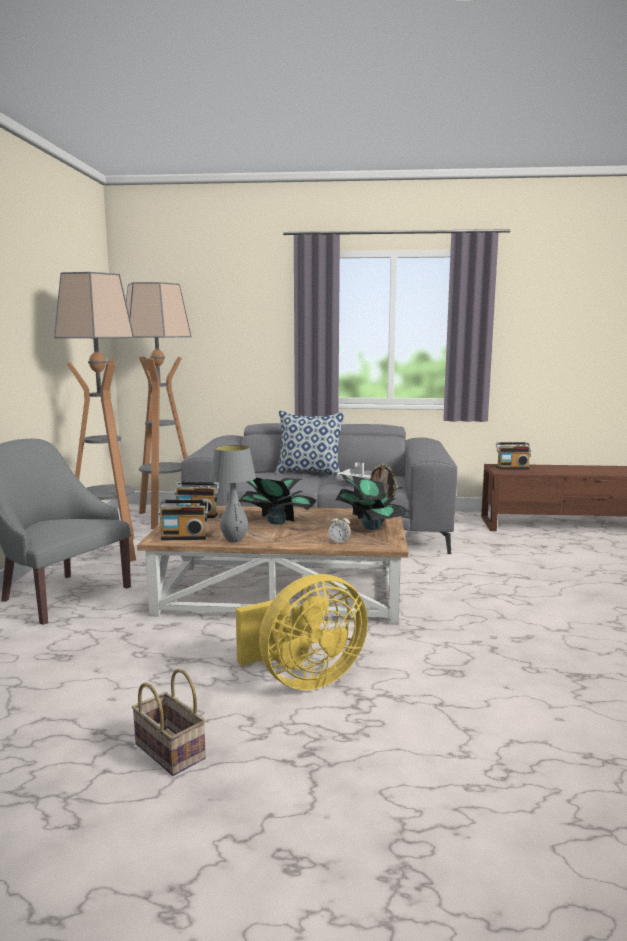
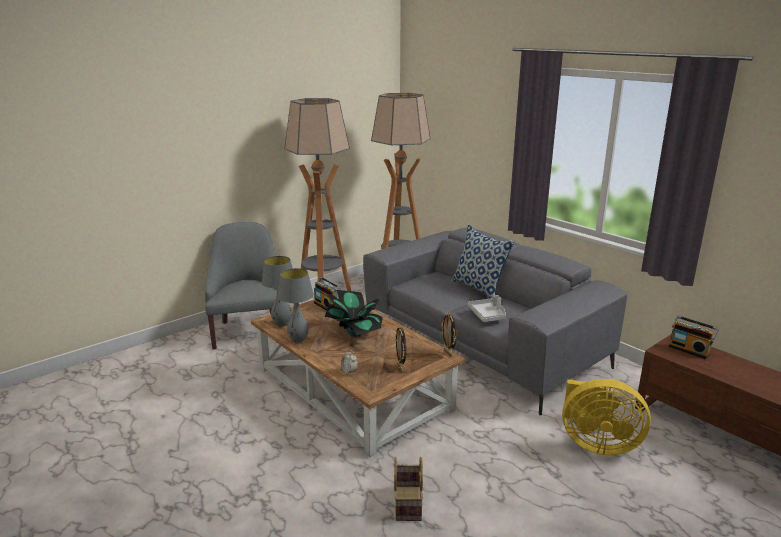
camera: 45 degrees right, 10 degrees up
basket [132,668,206,776] -> basket moved to [394,456,423,521]
radio [158,500,209,540] -> grey table lamp [262,256,293,327]
yellow fan [236,574,368,690] -> yellow fan moved to [562,379,651,455]
potted plant [335,474,407,530] -> picture frame [395,326,406,372]

